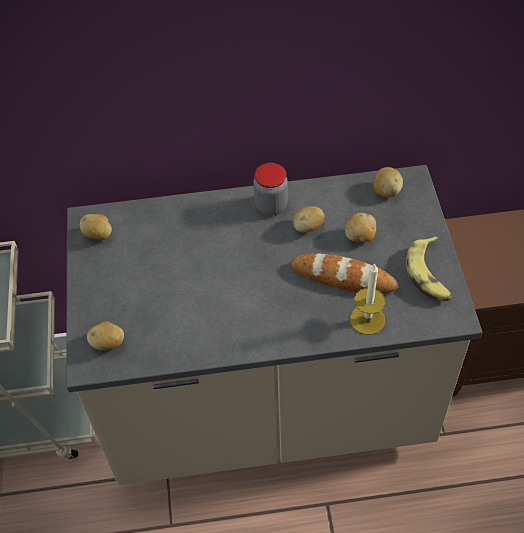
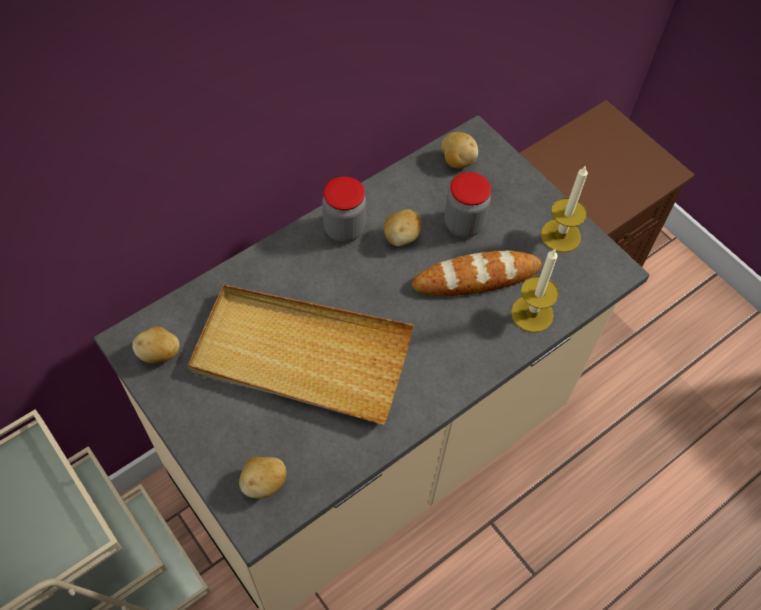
camera: 35 degrees left, 5 degrees up
potato [345,213,376,242] -> jar [444,172,491,238]
banana [406,236,452,301] -> candle [541,165,588,253]
none -> beige tray [188,285,414,425]

